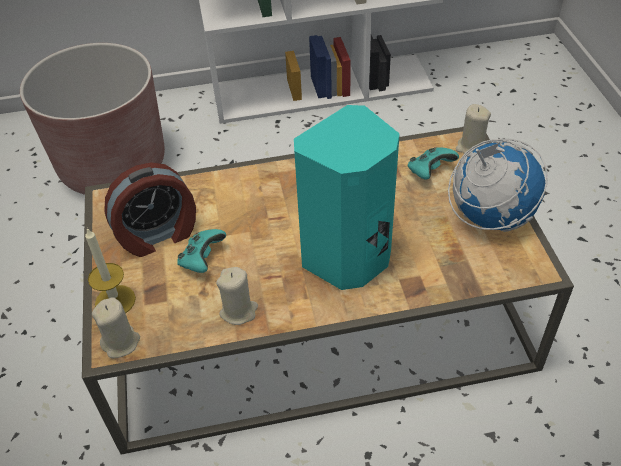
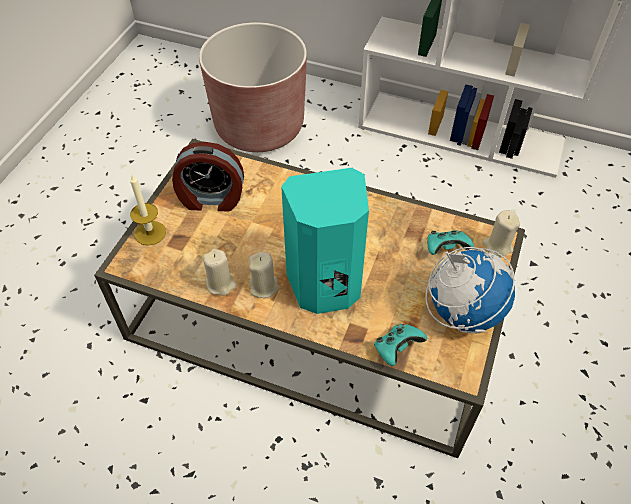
camera: 30 degrees right, 5 degrees up
beige candle [92,297,140,358] -> beige candle moved to [249,252,279,298]
turquoise game controller [177,229,226,273] -> turquoise game controller moved to [374,324,427,366]

